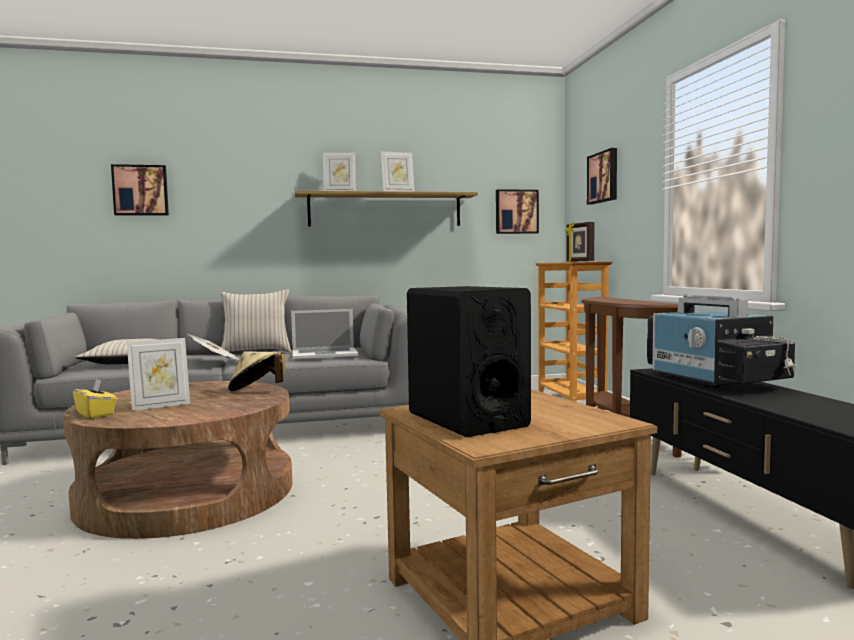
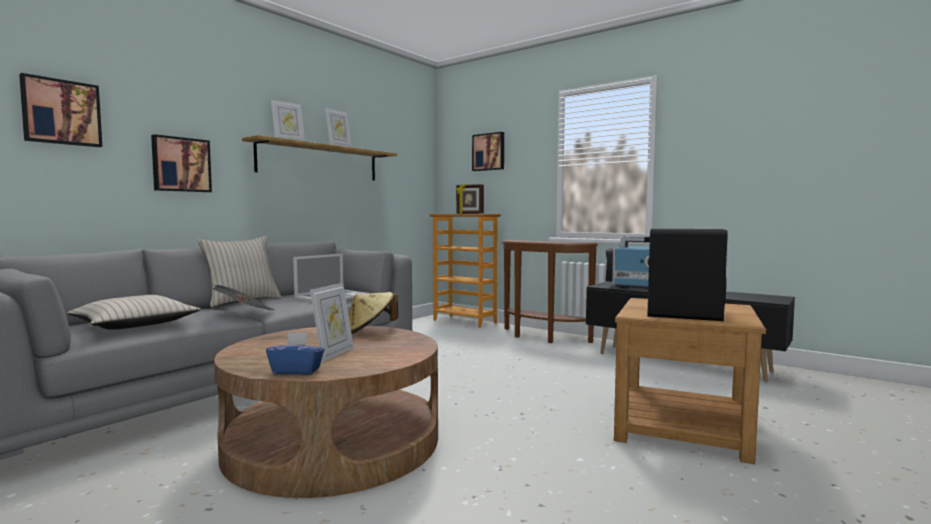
camera: 40 degrees left, 0 degrees up
yellow tissue box [73,379,117,419] -> blue tissue box [266,332,324,375]
picture [496,189,539,234] -> picture moved to [151,134,212,192]

